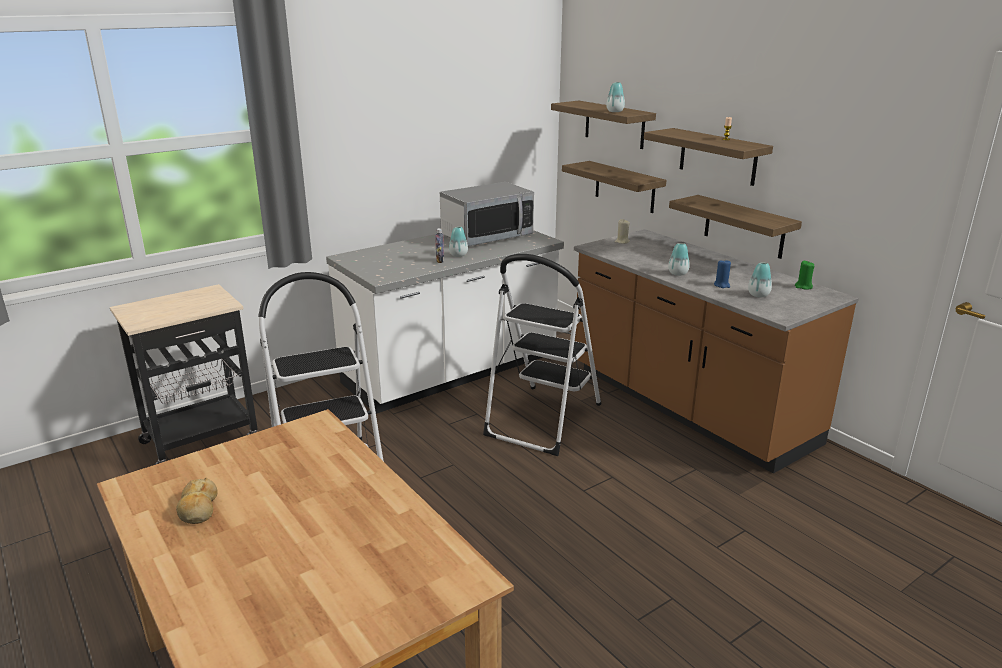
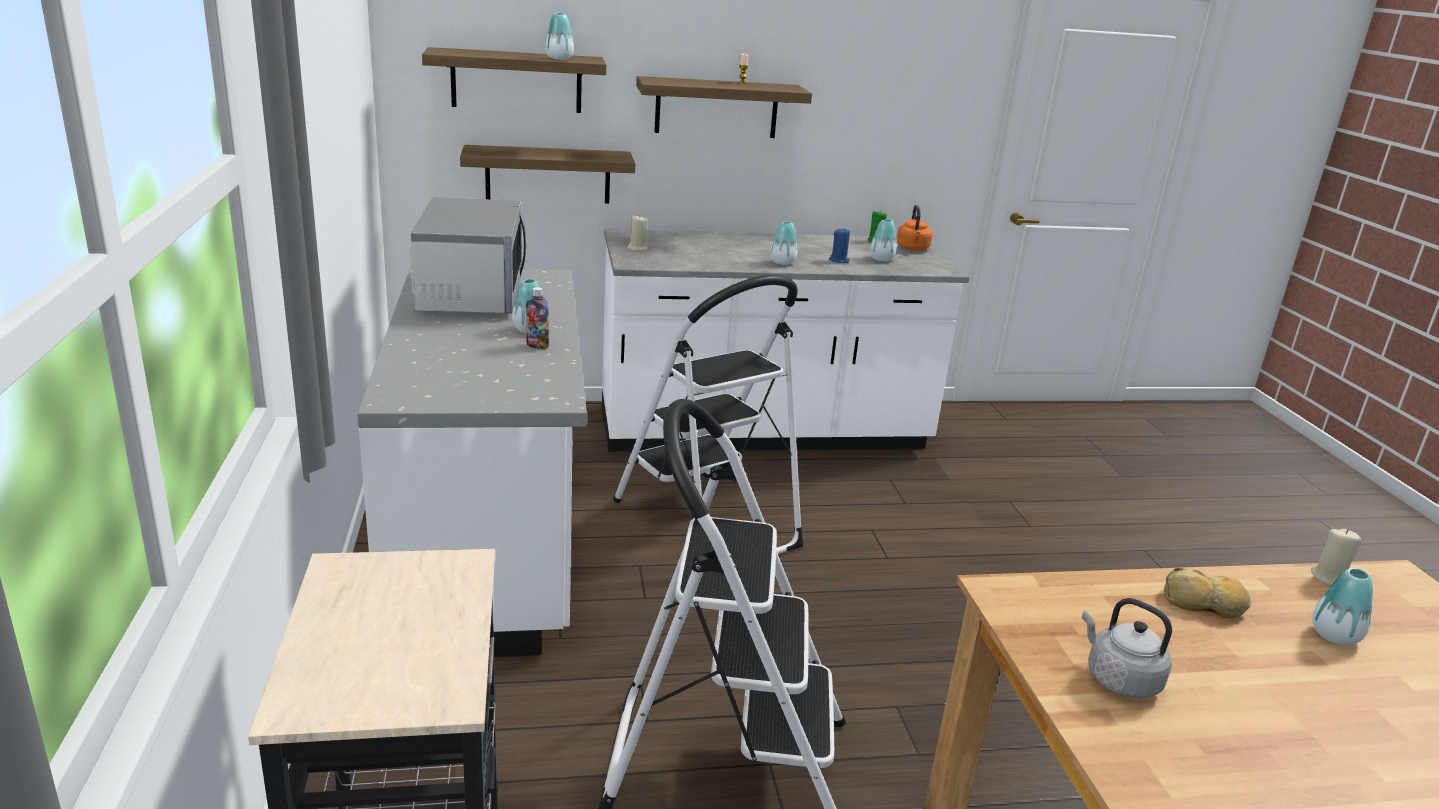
camera: 65 degrees left, 0 degrees up
bread [176,477,218,524] -> bread moved to [1164,568,1251,618]
brown counter [574,229,859,474] -> white counter [602,228,969,452]
shelf [669,195,802,259] -> none
none -> orange kettle [897,205,933,251]
none -> grey kettle [1082,598,1172,698]
none -> beige candle [1311,529,1361,586]
none -> vase [1312,568,1373,645]

